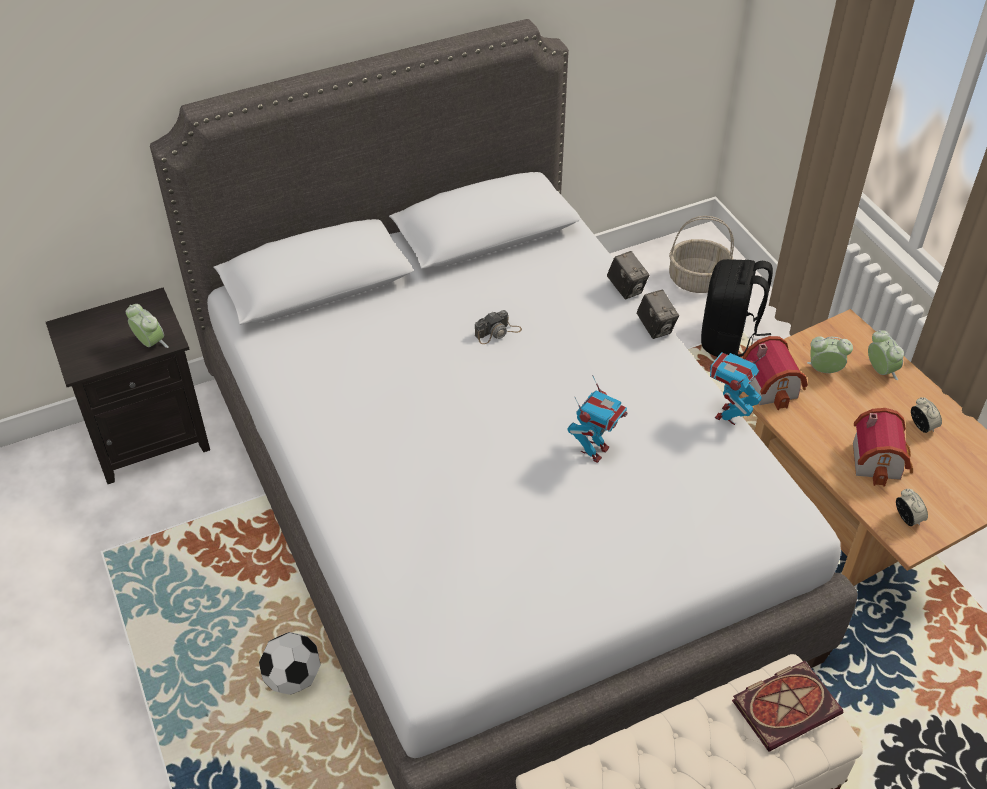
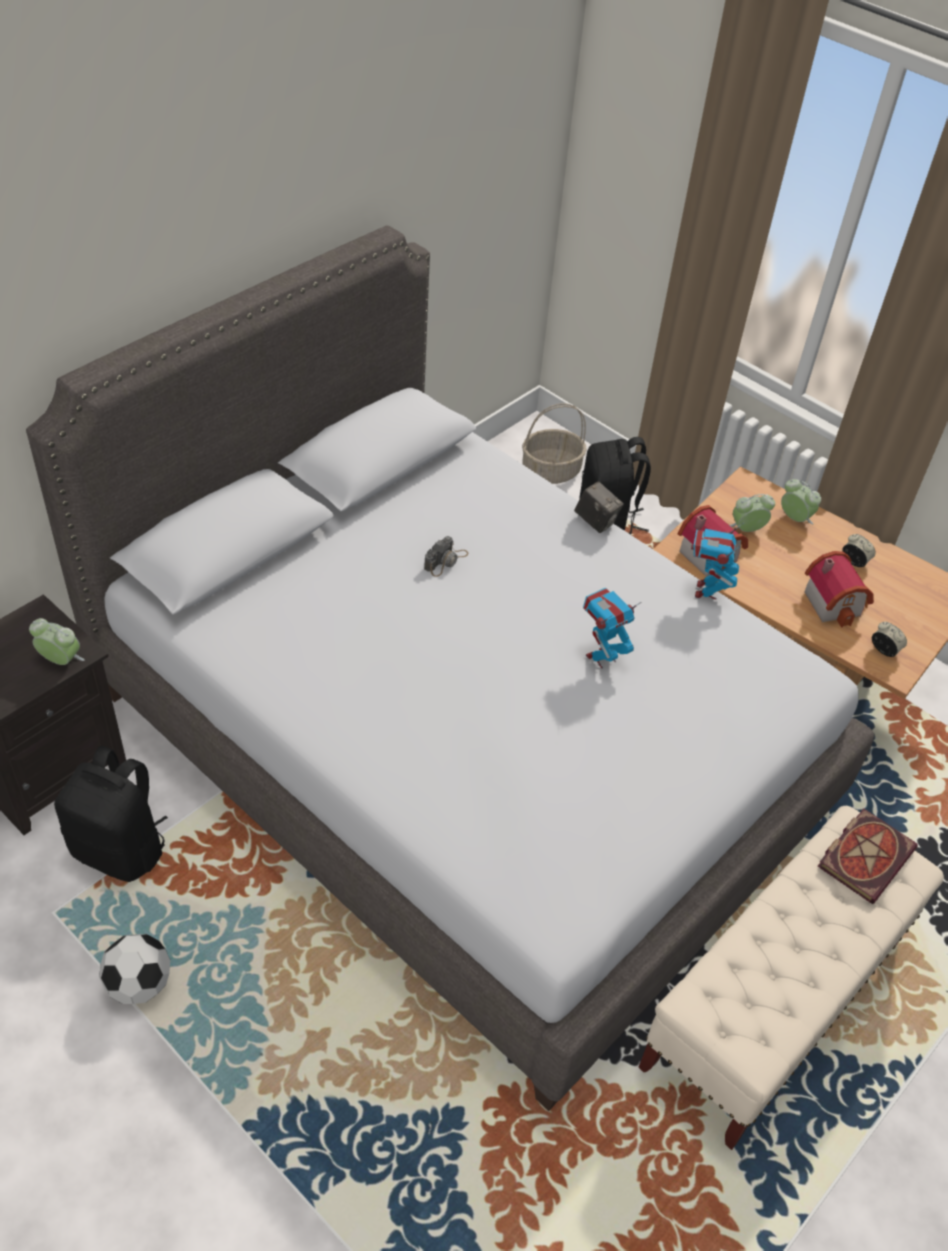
camera: 25 degrees left, 0 degrees up
football [259,632,321,695] -> football moved to [99,934,170,1004]
toy robot [567,375,627,463] -> toy robot turned 135 degrees counterclockwise [583,588,642,669]
camera [607,251,650,299] -> none
none -> black backpack [54,746,168,882]

